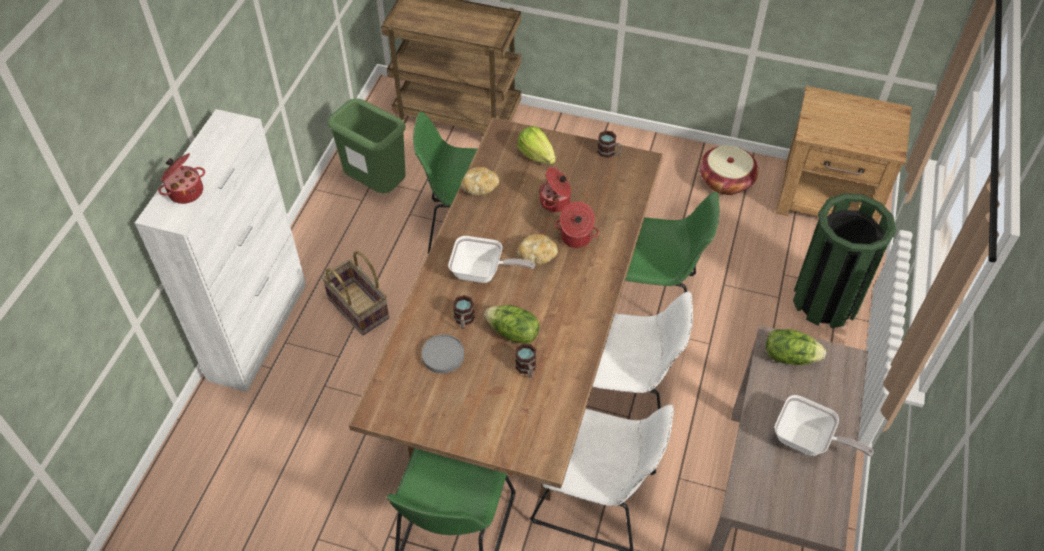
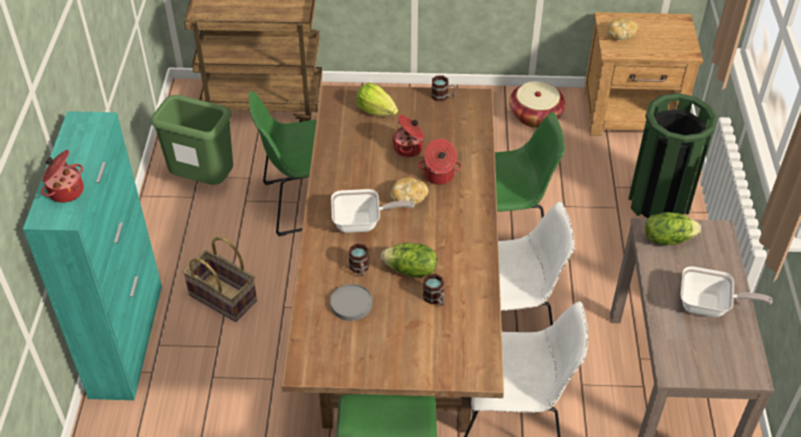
camera: 15 degrees left, 5 degrees down
white cabinet [135,109,306,392] -> turquoise cabinet [23,111,162,400]
bread [461,167,499,195] -> bread moved to [608,18,638,40]

